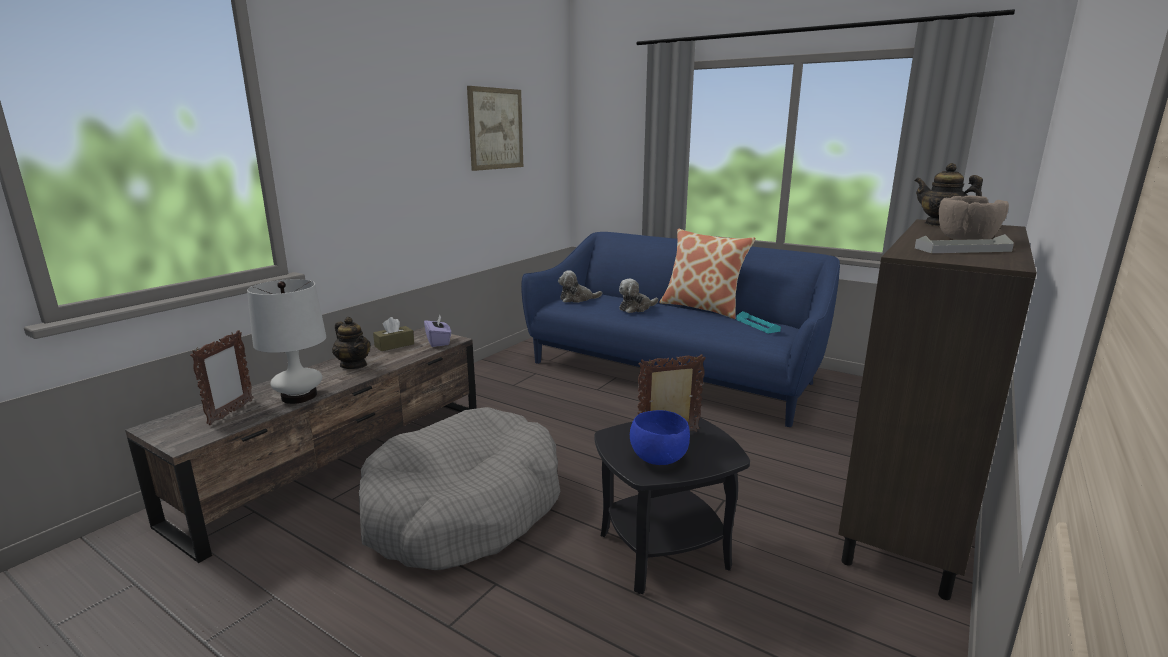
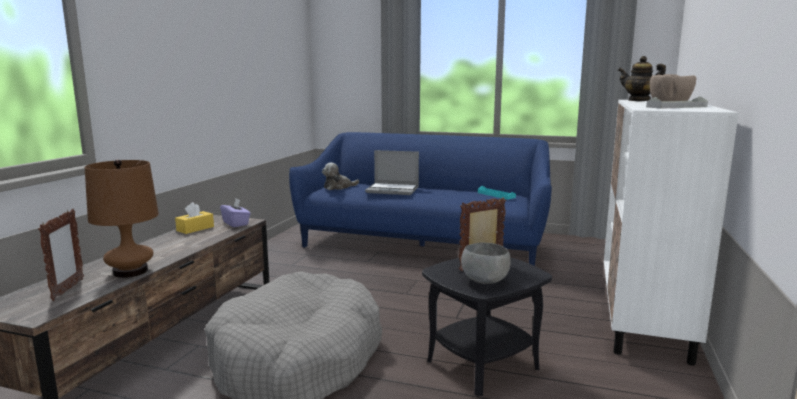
camera: 15 degrees left, 5 degrees down
white table lamp [247,279,326,404] -> brown table lamp [85,160,159,278]
teapot [332,317,371,369] -> none
brown tissue box [373,317,414,351] -> yellow tissue box [175,202,214,234]
picture [467,86,523,171] -> none
plush toy [619,279,658,313] -> laptop [365,150,419,195]
blue bowl [630,410,690,465] -> grey bowl [461,242,511,284]
pillow [659,229,756,319] -> none
brown cabinet [838,219,1037,600] -> white cabinet [604,100,739,366]

